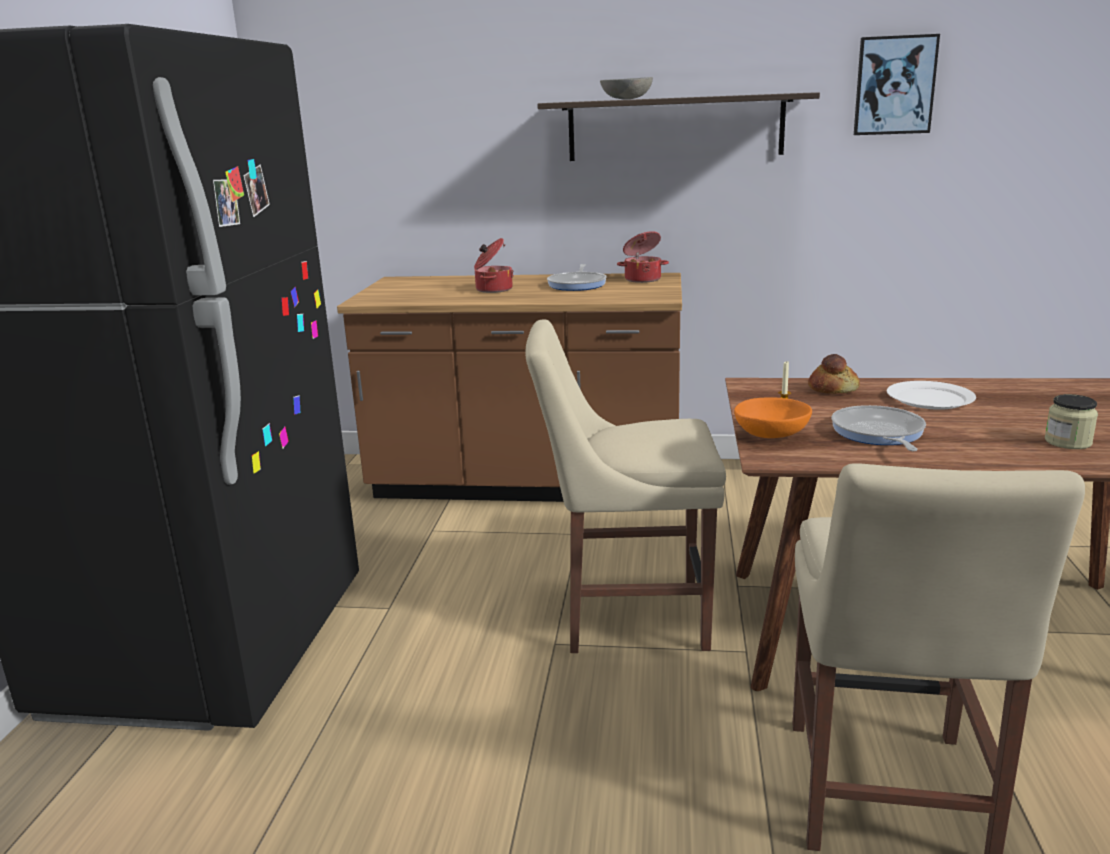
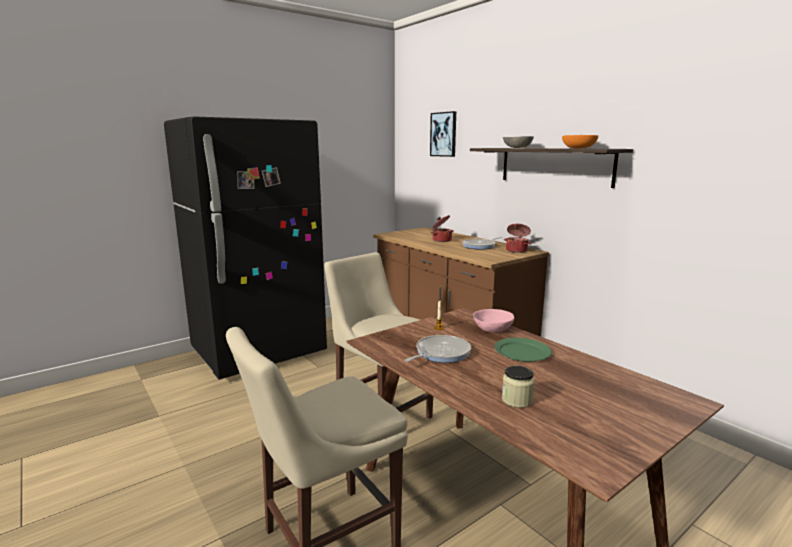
camera: 45 degrees right, 5 degrees down
orange bowl [734,397,812,438] -> orange bowl moved to [562,135,598,148]
bread [808,354,860,394] -> pink bowl [473,309,515,333]
picture [854,34,940,135] -> picture moved to [430,111,456,157]
white plate [887,381,976,410] -> green plate [494,338,552,362]

